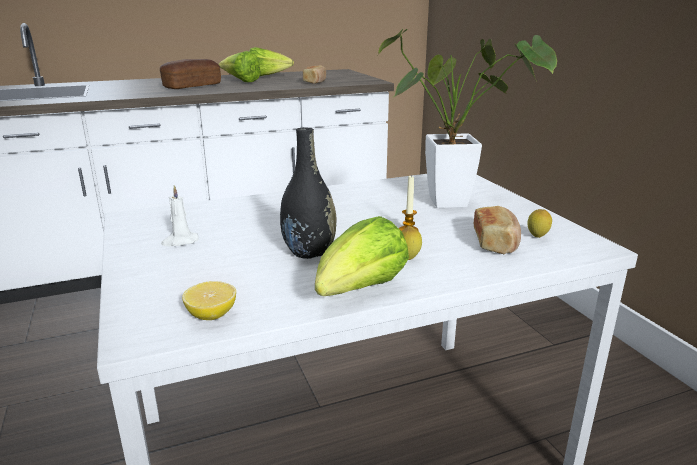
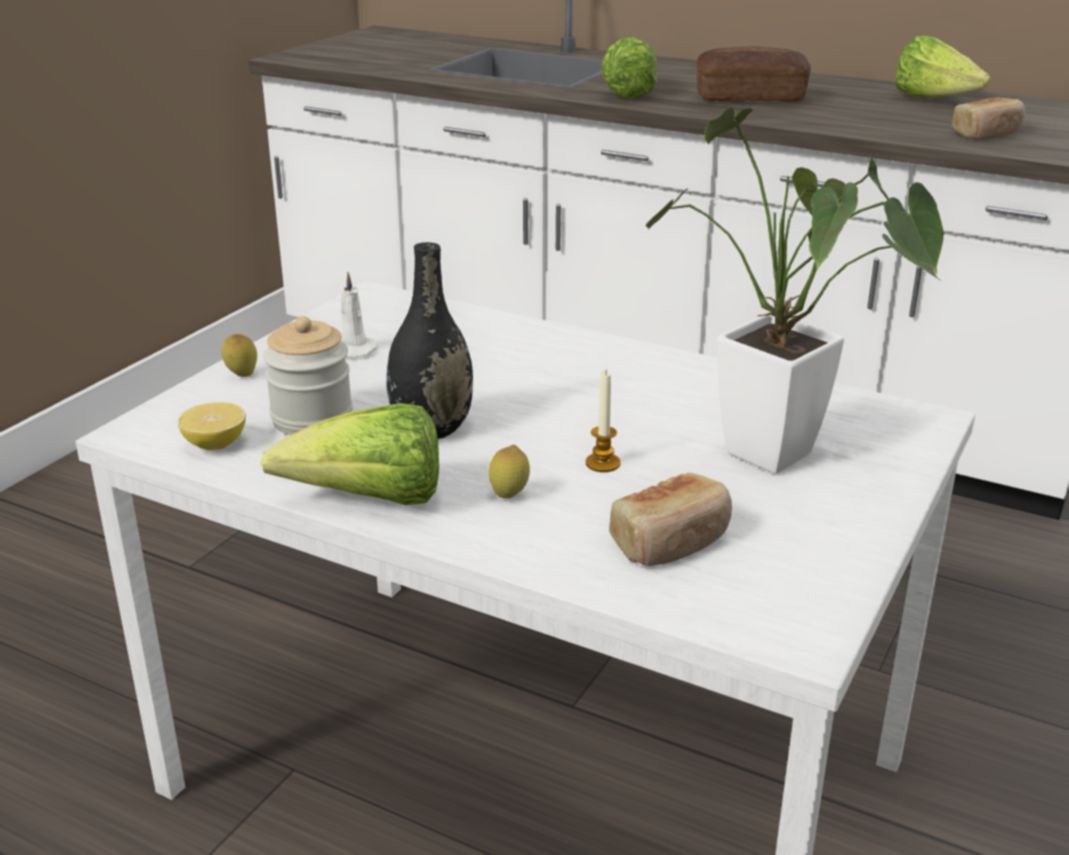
camera: 50 degrees right, 5 degrees up
lettuce [219,51,261,82] -> lettuce moved to [601,37,657,99]
lemon [527,209,552,238] -> lemon moved to [221,334,257,377]
none -> jar [263,316,353,435]

